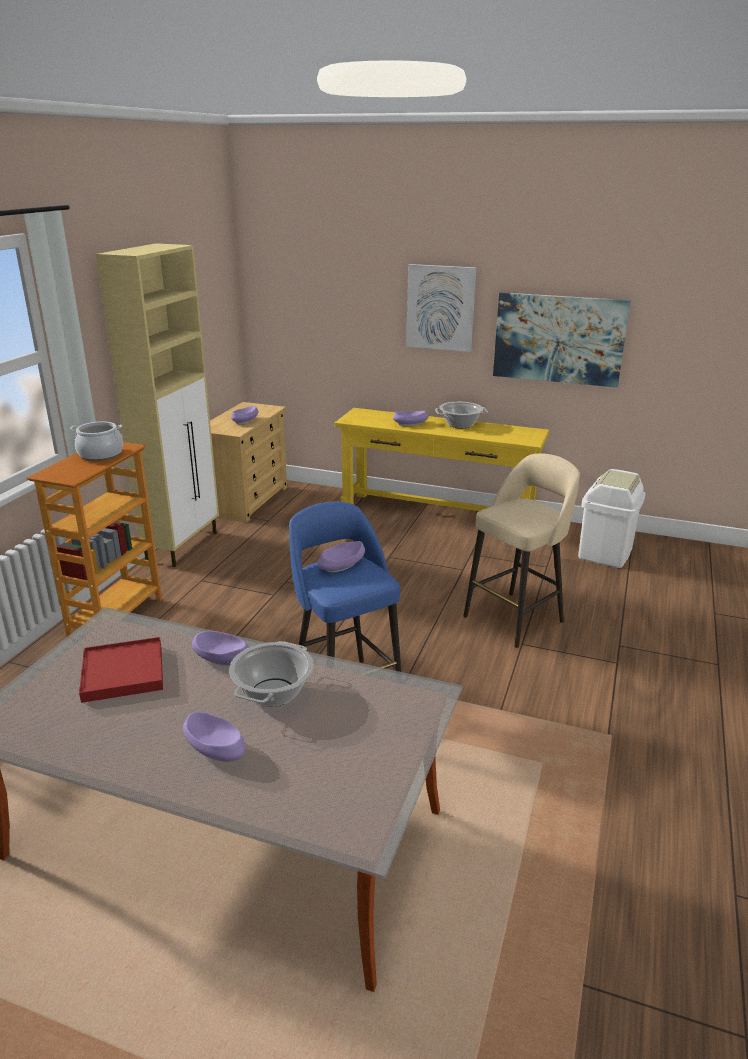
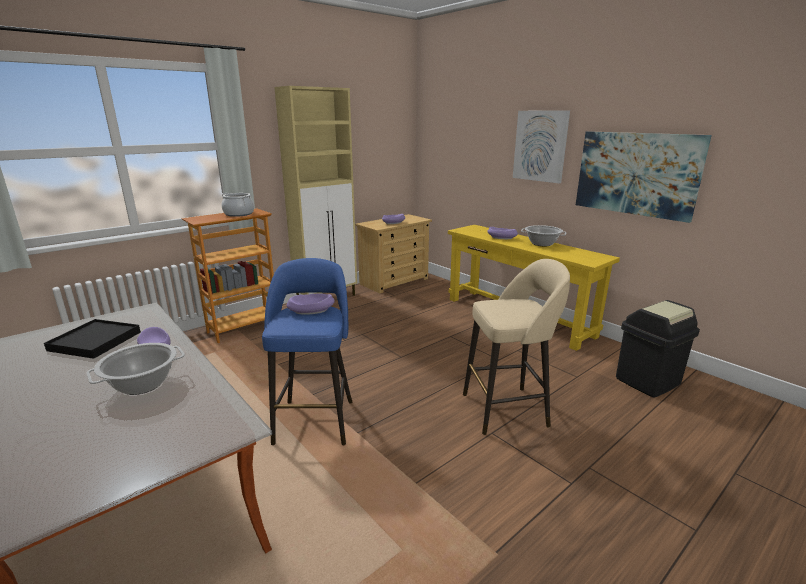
camera: 30 degrees right, 5 degrees down
red tray [79,637,163,703] -> black tray [44,319,141,359]
purple bowl [183,712,246,762] -> none
white trash can [578,469,645,568] -> black trash can [616,300,700,397]

